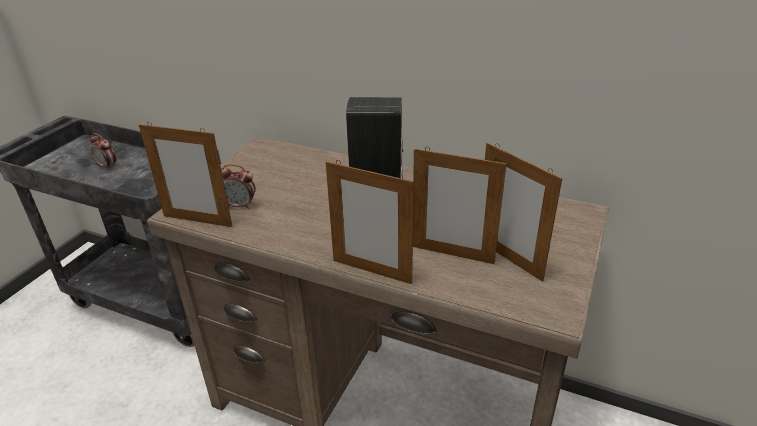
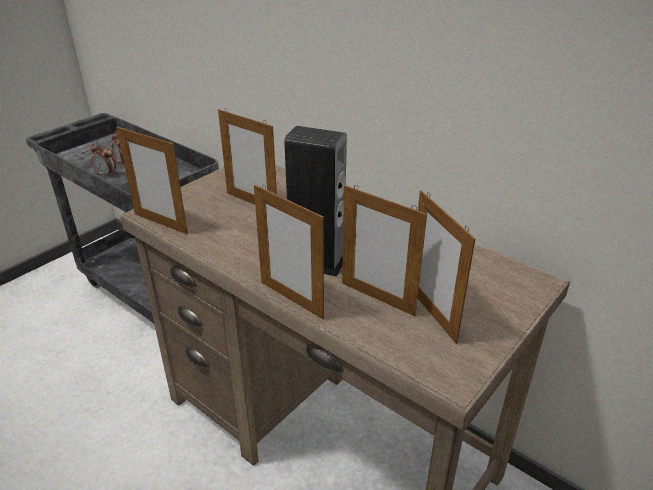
camera: 15 degrees right, 0 degrees up
alarm clock [221,164,256,209] -> alarm clock moved to [90,143,116,178]
none -> picture frame [218,108,277,205]

